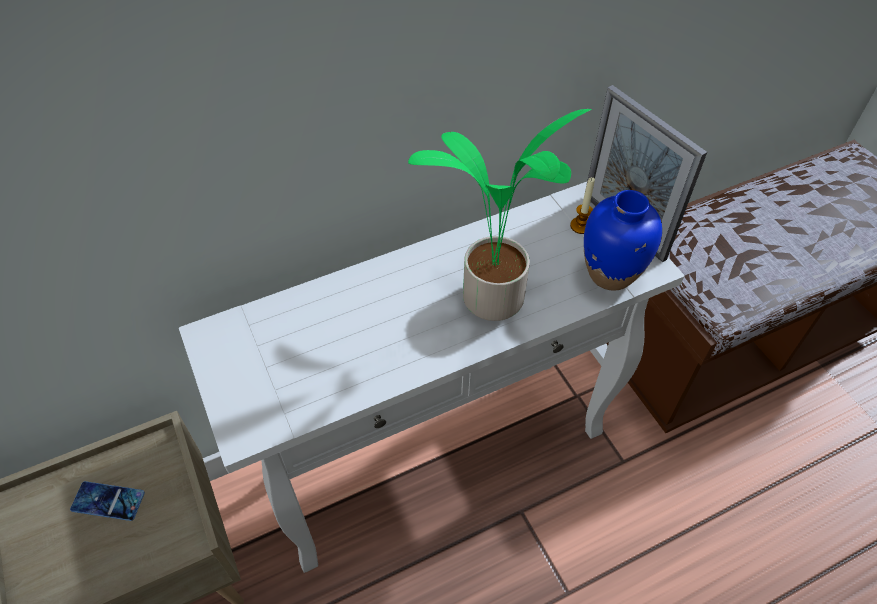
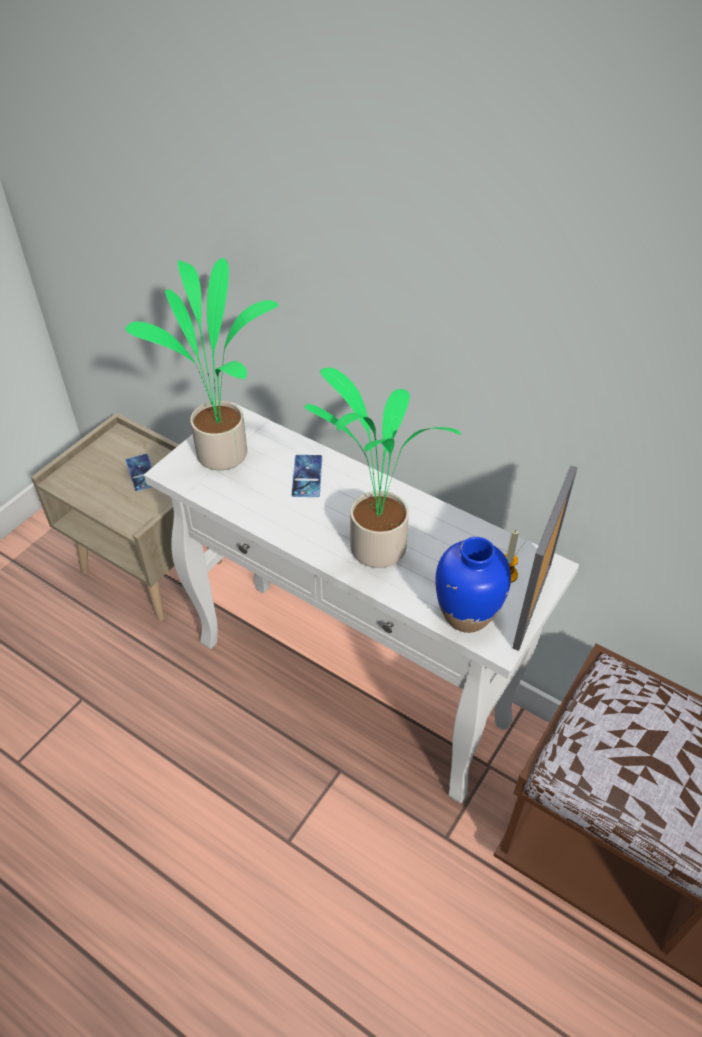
camera: 60 degrees right, 5 degrees down
none -> potted plant [125,258,279,470]
none -> phone [291,455,322,497]

